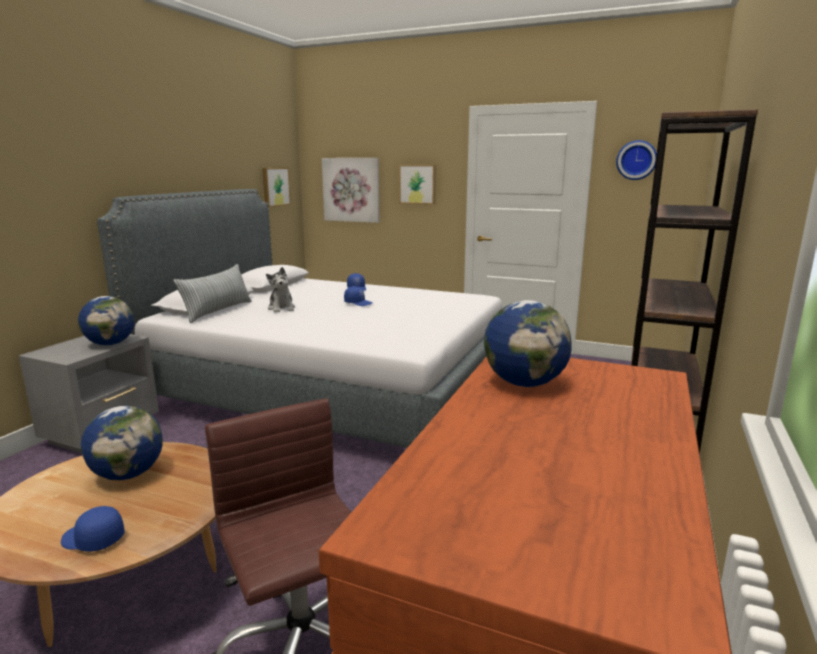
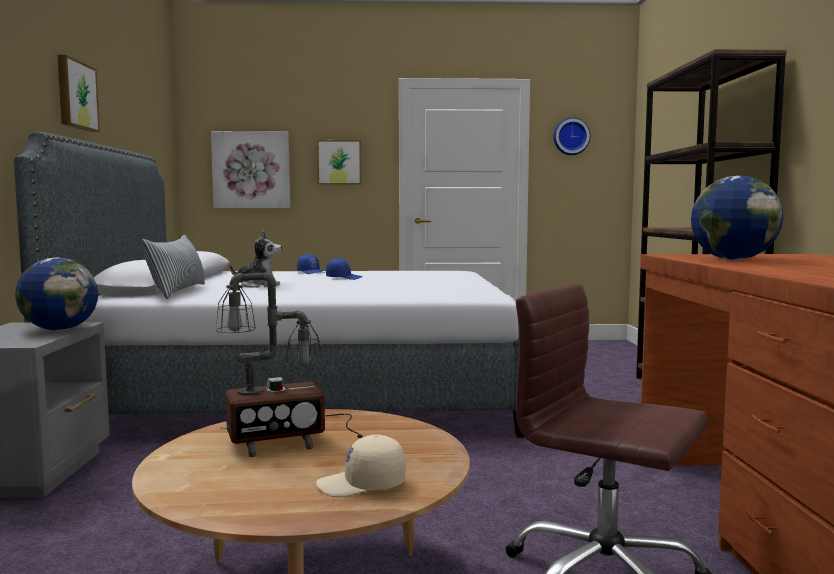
camera: 25 degrees left, 10 degrees down
blue cap [61,506,125,552] -> beige cap [316,435,406,497]
globe [81,406,163,480] -> table lamp [216,272,363,457]
picture [262,168,291,207] -> picture moved to [57,55,100,132]
plush toy [266,267,295,313] -> plush toy turned 45 degrees counterclockwise [230,231,282,288]

